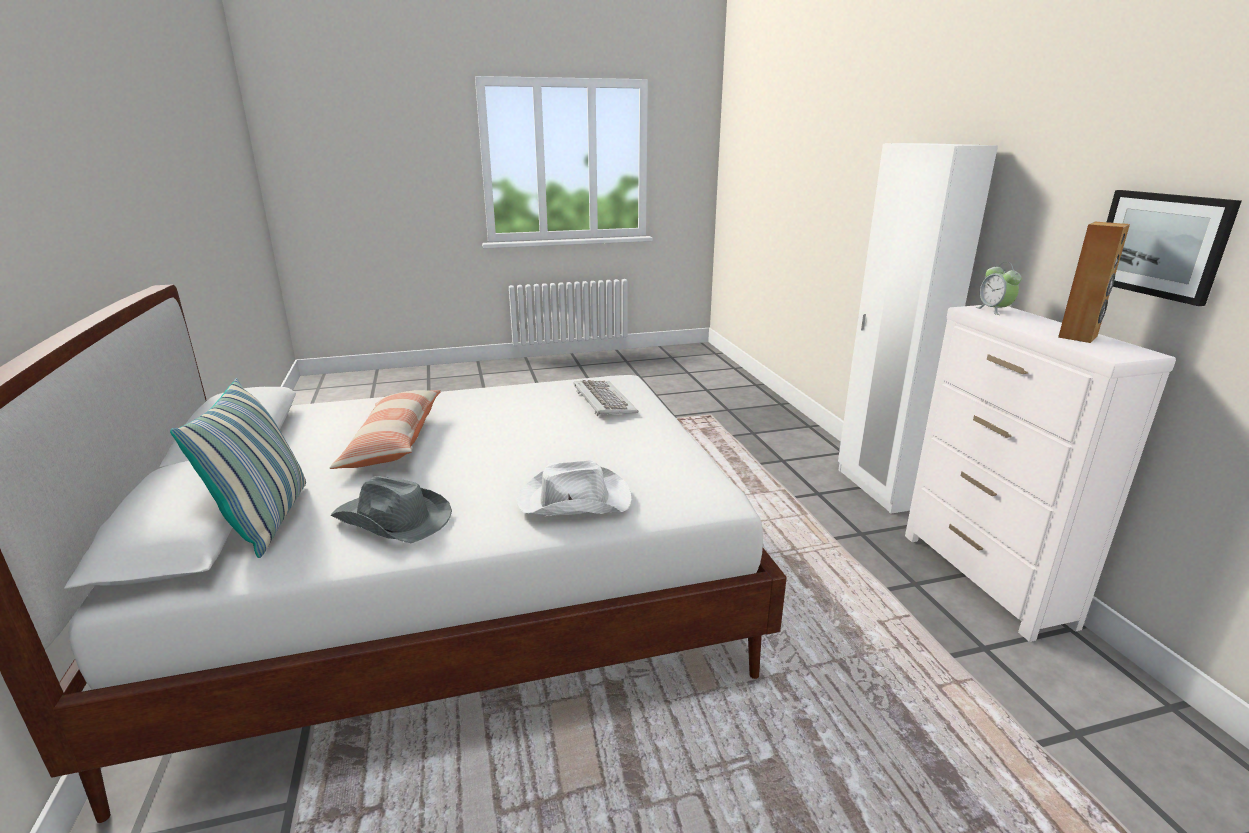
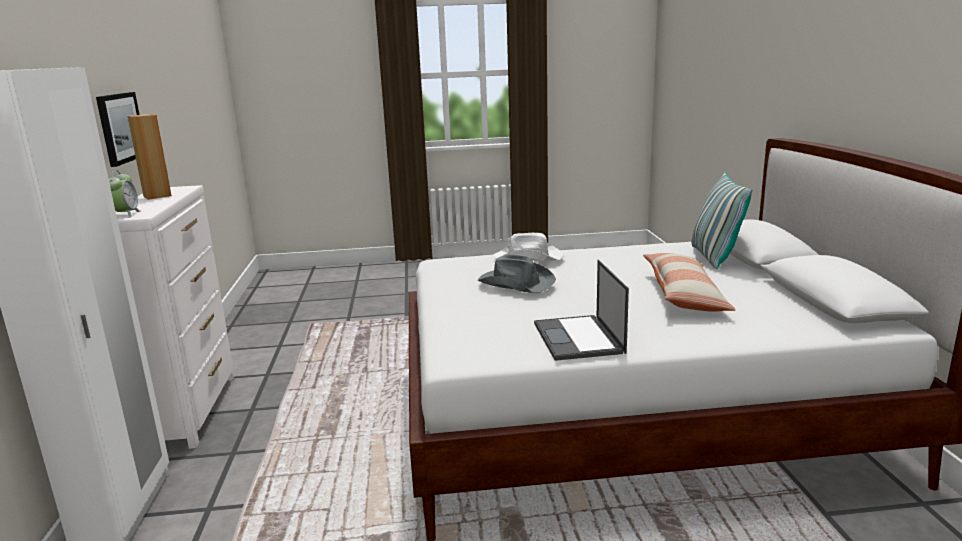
camera: 170 degrees left, 5 degrees down
grey hat [331,476,452,543] -> grey hat moved to [478,255,556,293]
keyboard [573,380,638,416] -> none
none -> laptop [534,260,629,361]

